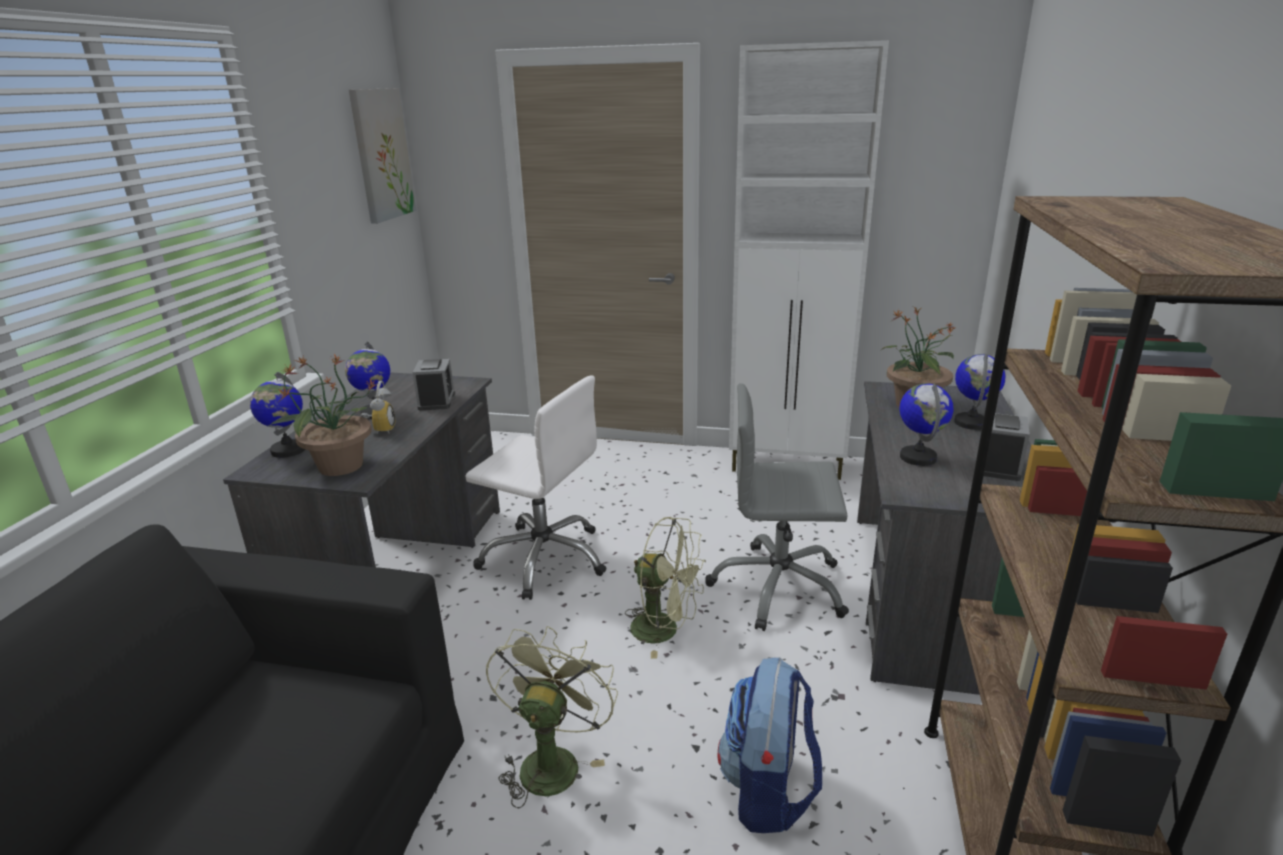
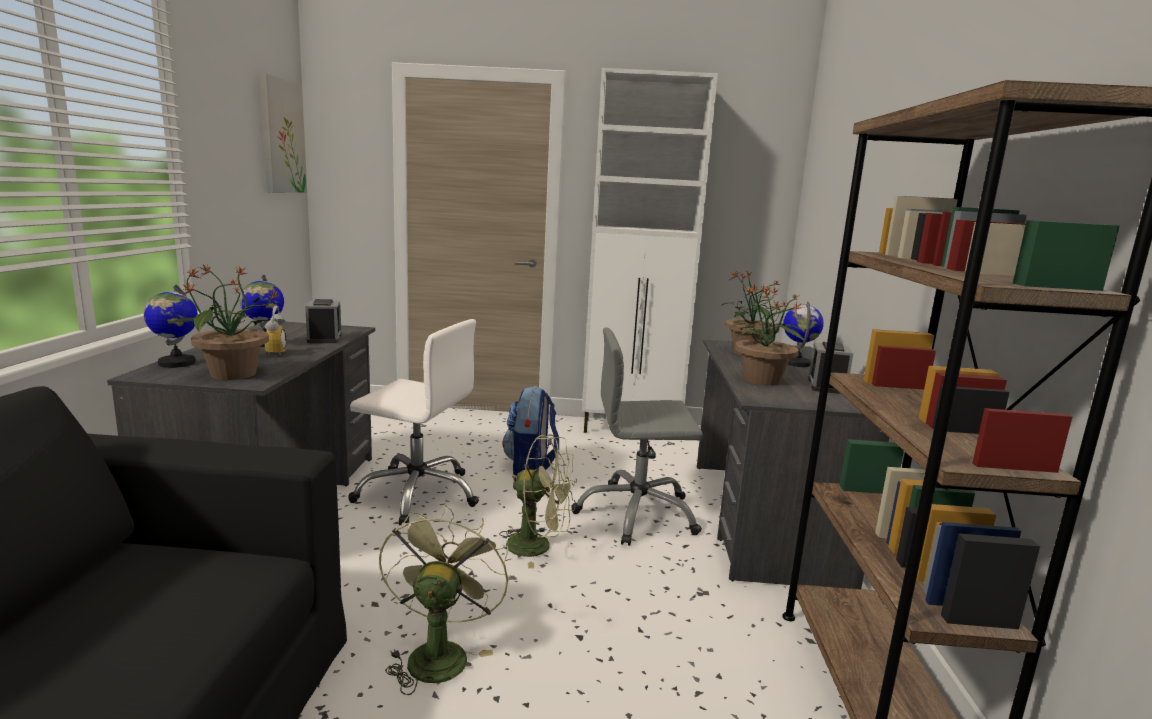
camera: 10 degrees left, 10 degrees down
backpack [717,658,822,833] -> backpack moved to [503,386,559,476]
globe [899,383,953,466] -> potted plant [729,284,805,386]

